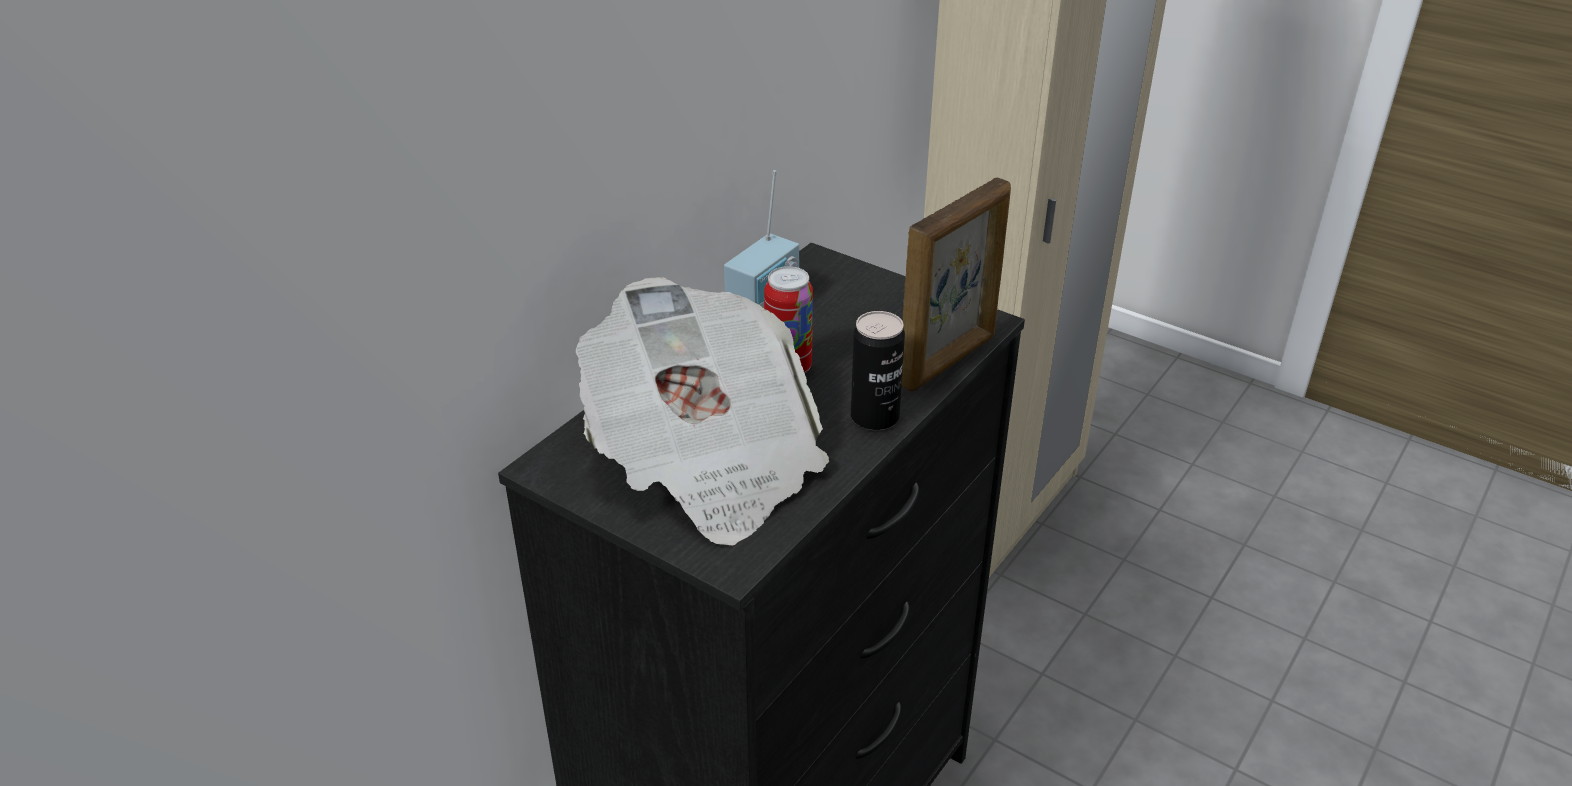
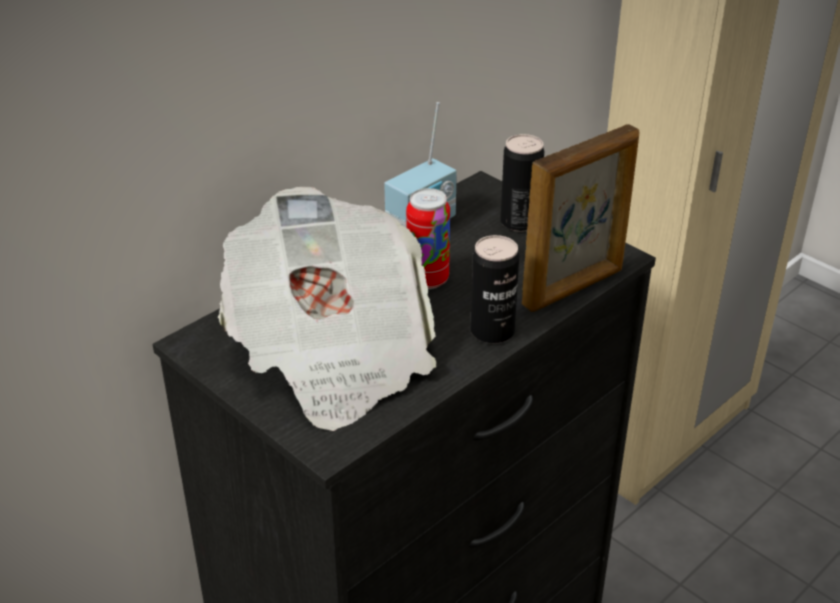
camera: 10 degrees right, 0 degrees up
none -> can [500,134,544,232]

